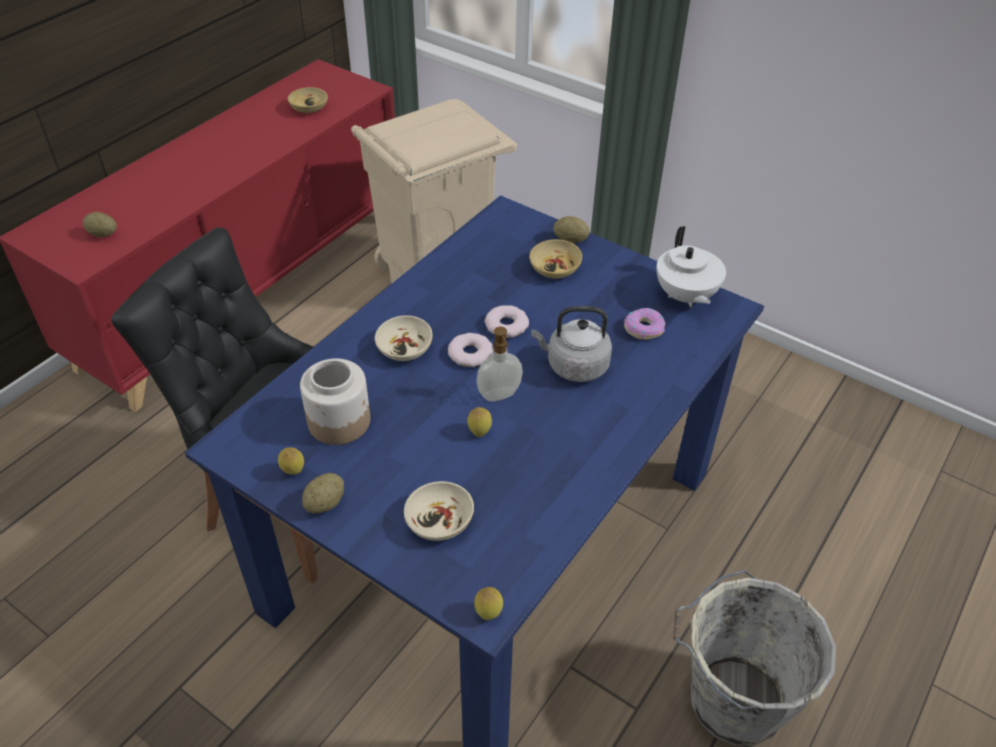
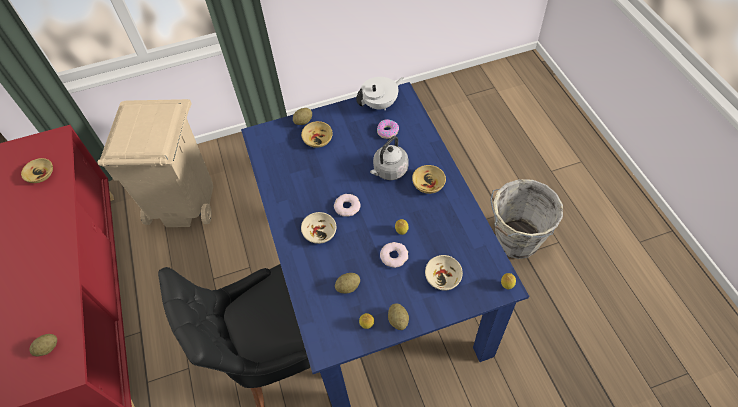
camera: 50 degrees left, 10 degrees up
jar [300,358,370,445] -> potato [335,273,360,293]
soap dispenser [476,326,523,402] -> none
donut [485,305,529,338] -> donut moved to [380,242,408,268]
white teapot [656,226,726,308] -> white teapot turned 60 degrees counterclockwise [356,77,404,110]
none -> beige bowl [412,165,446,194]

